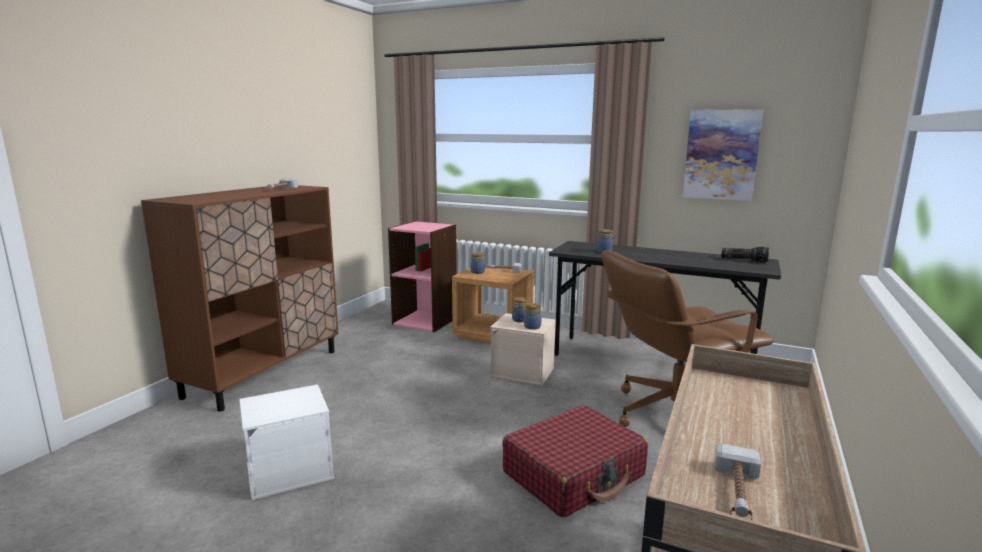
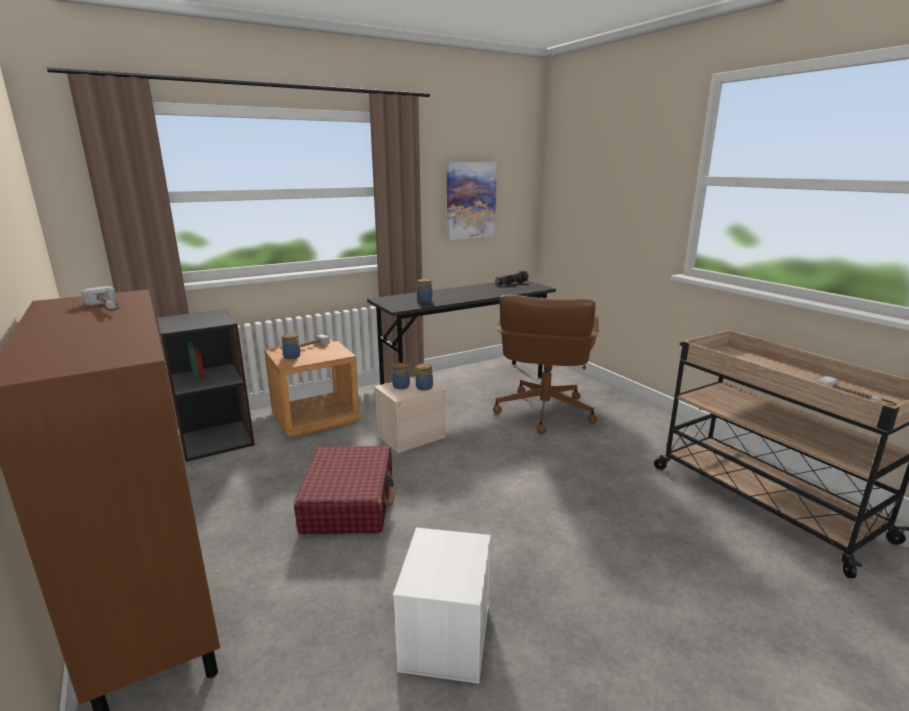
camera: 55 degrees left, 5 degrees up
pink bookcase [388,221,457,332] -> black bookcase [157,309,255,462]
red suitcase [502,405,648,518] -> red suitcase moved to [294,446,394,534]

